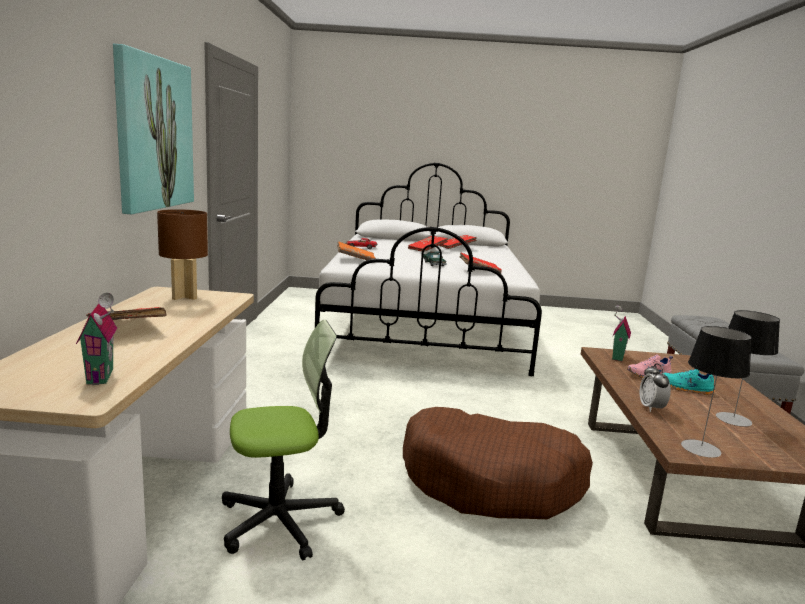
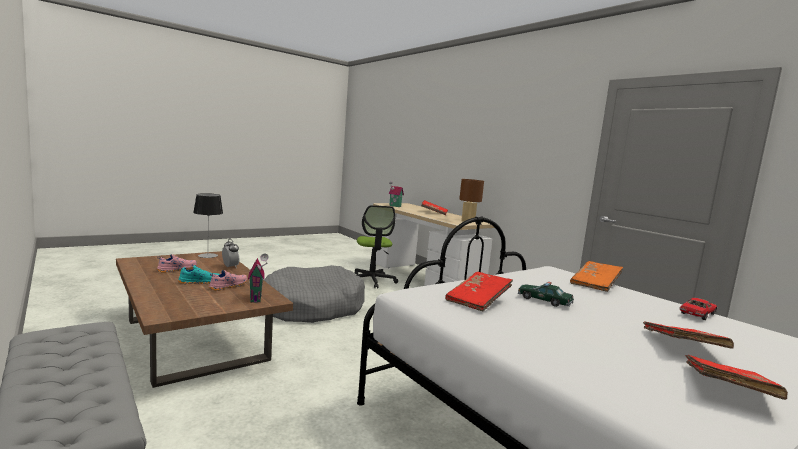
camera: 140 degrees right, 5 degrees down
picture [113,44,194,214] -> none
office chair [222,320,345,560] -> office chair turned 45 degrees counterclockwise [354,205,398,288]
brown dog bed [403,407,593,519] -> grey dog bed [264,265,365,323]
table lamp [716,310,780,427] -> pink shoe [157,254,197,273]

